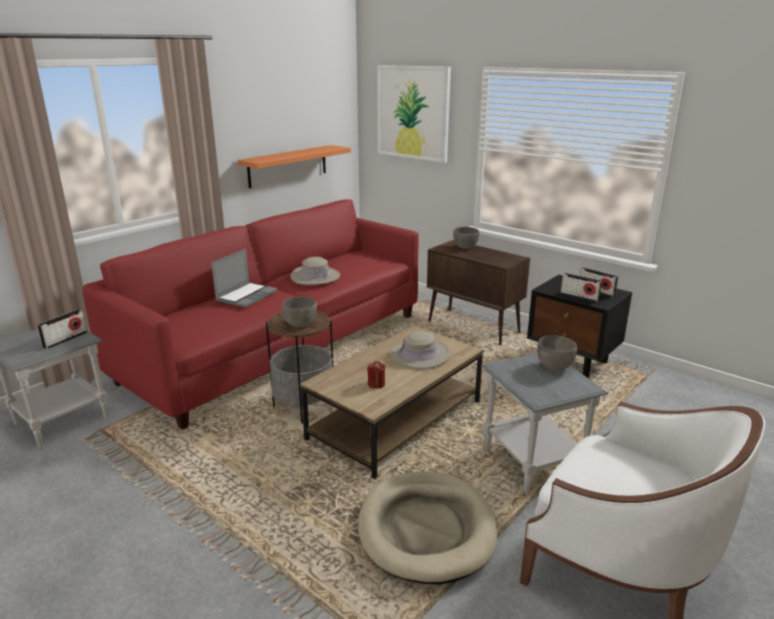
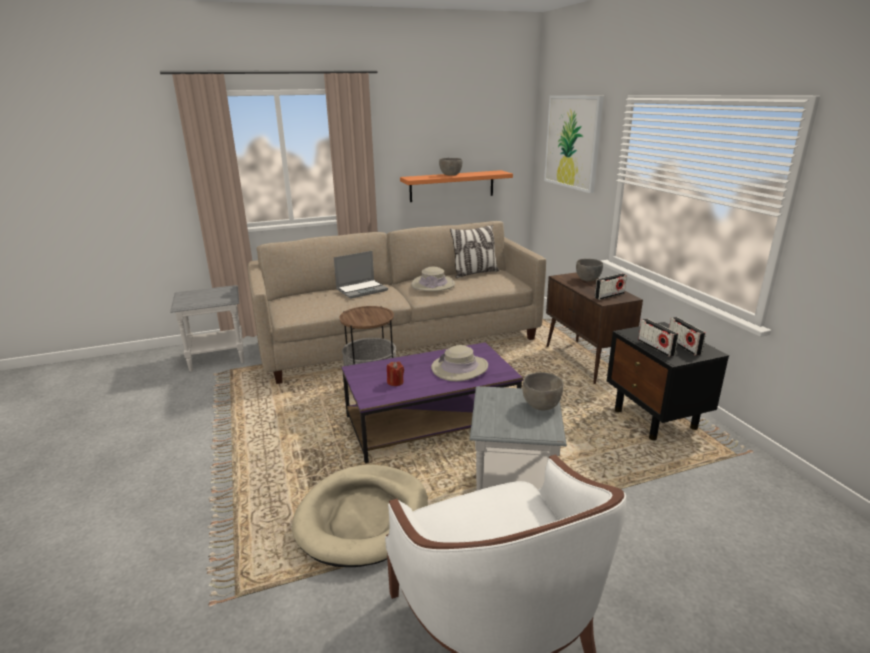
camera: 30 degrees right, 0 degrees up
radio [37,309,87,349] -> radio moved to [595,273,627,300]
red sofa [83,199,419,430] -> beige sofa [248,221,546,384]
grey bowl [282,297,317,327] -> grey bowl moved to [439,158,462,176]
brown coffee table [300,325,484,479] -> purple coffee table [342,342,523,463]
none -> pillow [450,225,499,278]

